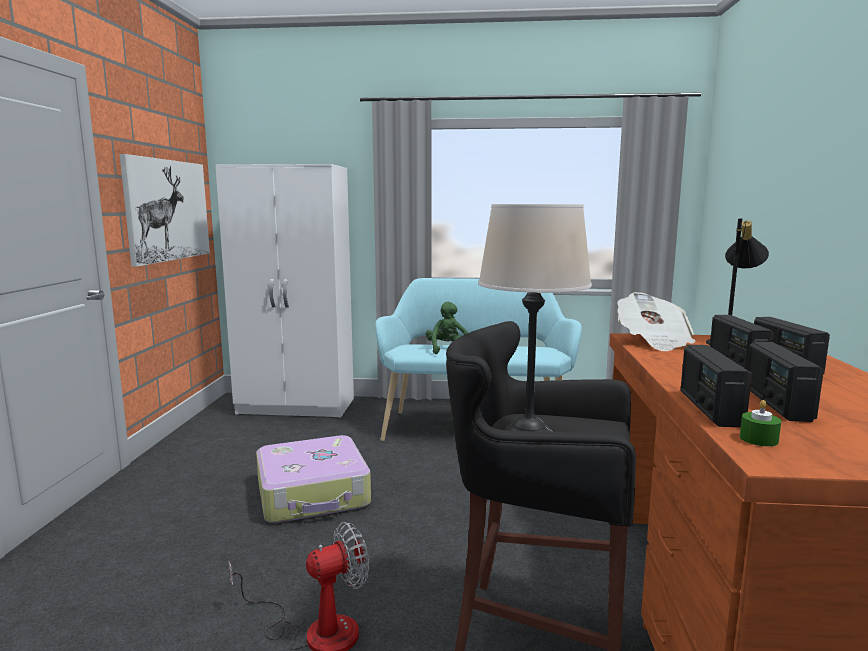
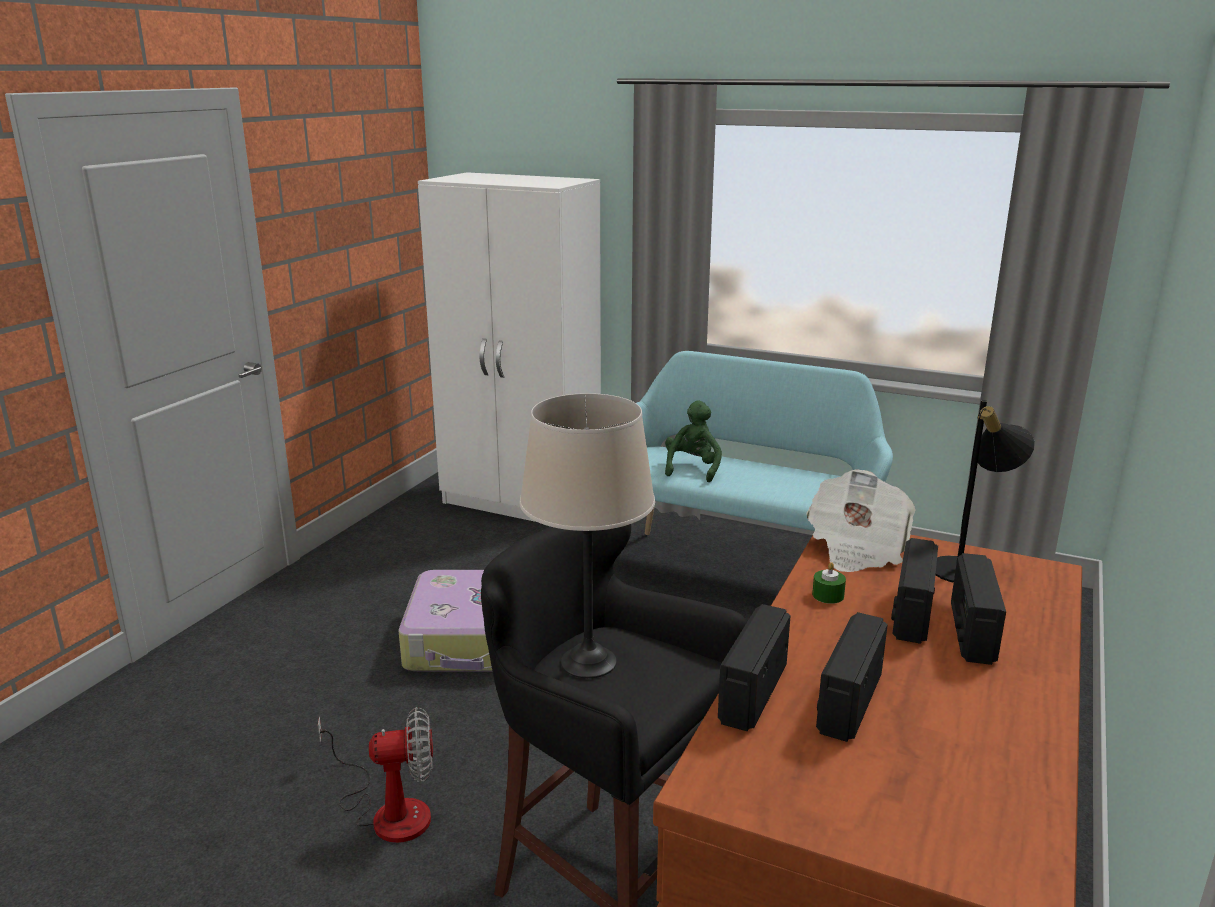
camera: 20 degrees right, 10 degrees up
picture [120,154,210,267] -> none
green candle [740,400,781,446] -> green candle moved to [812,562,846,604]

